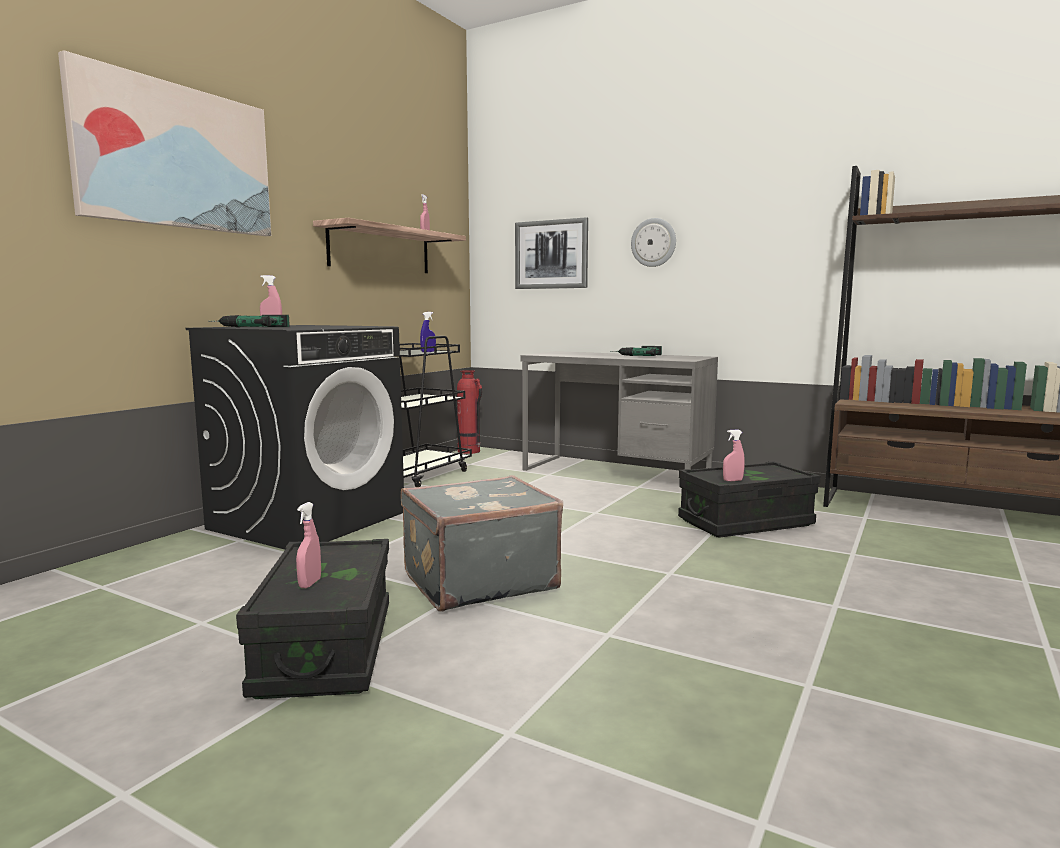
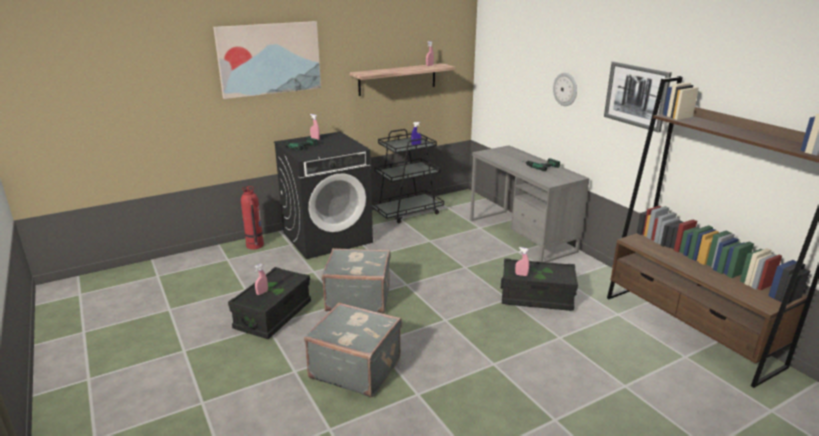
camera: 30 degrees right, 15 degrees up
fire extinguisher [457,370,482,454] -> fire extinguisher moved to [241,186,264,249]
picture [515,217,588,289] -> picture moved to [604,61,672,133]
none -> grey suitcase [304,302,402,397]

